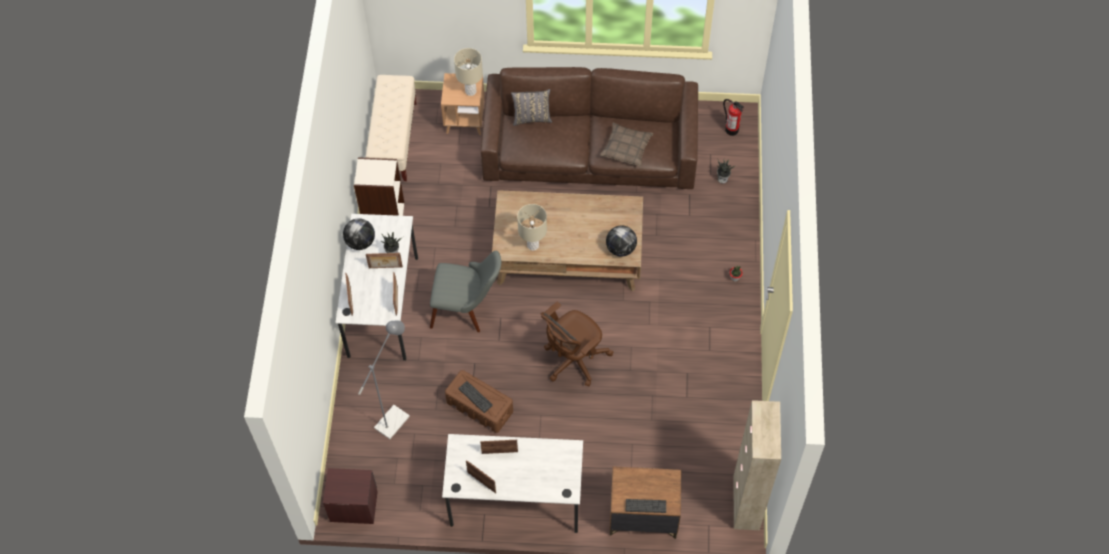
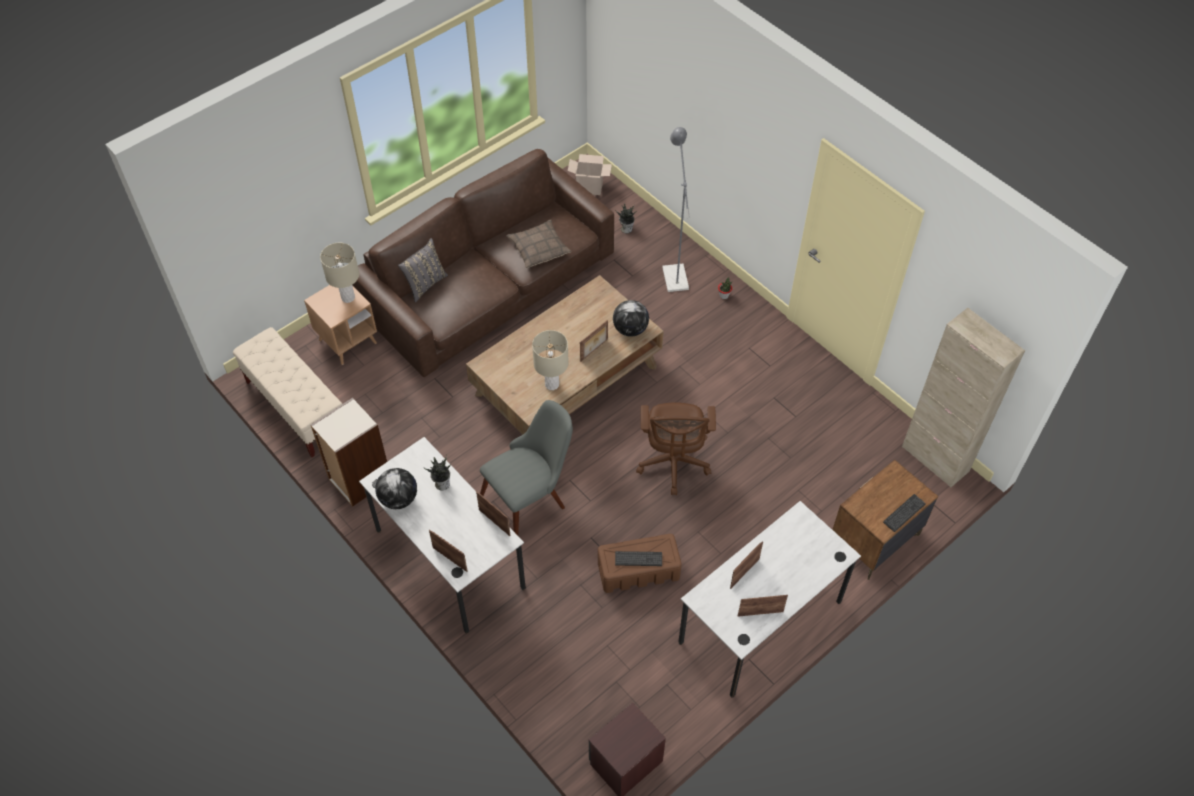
camera: 45 degrees left, 5 degrees down
grey floor lamp [358,321,410,439] -> grey floor lamp moved to [662,127,690,292]
picture frame [366,253,403,268] -> picture frame moved to [580,320,608,362]
fire extinguisher [723,99,744,136] -> cardboard box [568,154,612,195]

